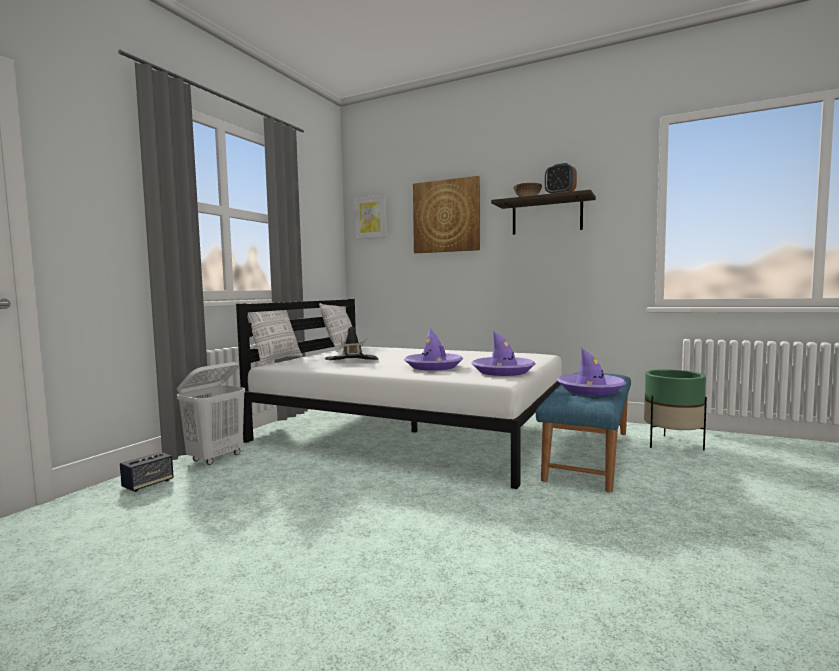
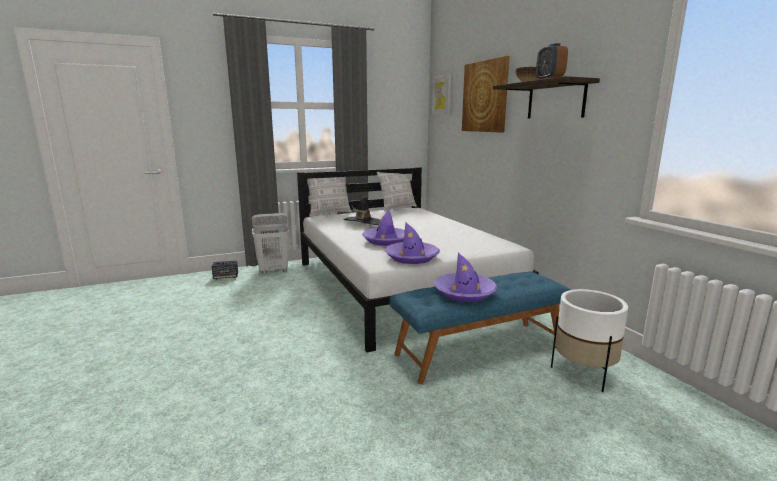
camera: 40 degrees right, 10 degrees up
green planter [644,369,707,450] -> white planter [551,289,628,392]

